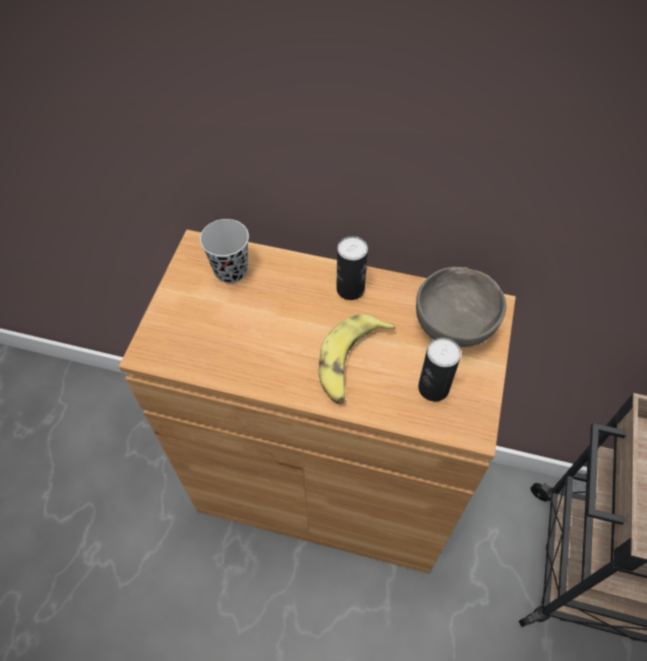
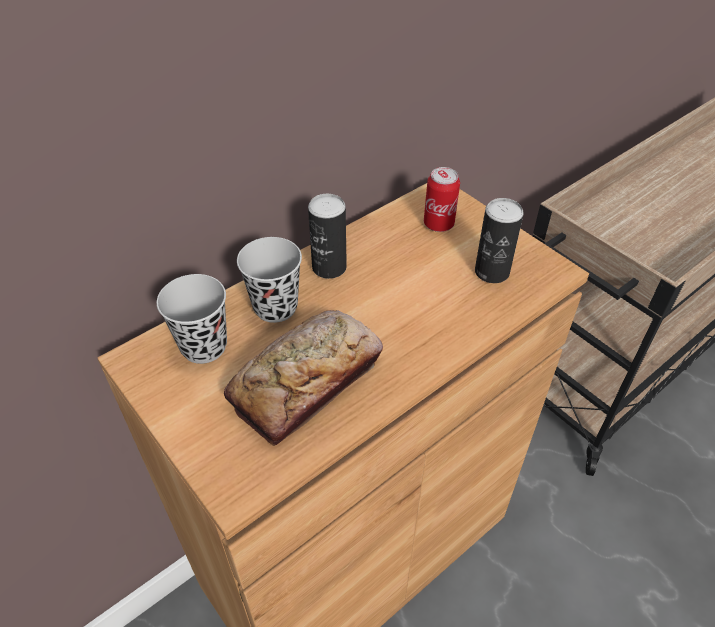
camera: 55 degrees left, 10 degrees down
banana [319,314,395,404] -> none
grey bowl [416,267,507,347] -> can [424,167,460,232]
none -> bread [224,310,383,446]
none -> black cup [237,237,302,323]

